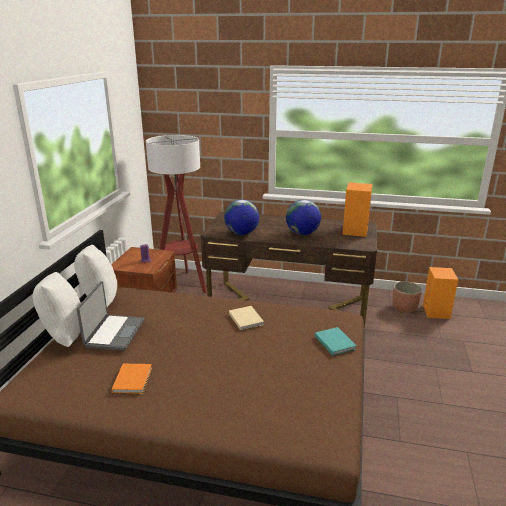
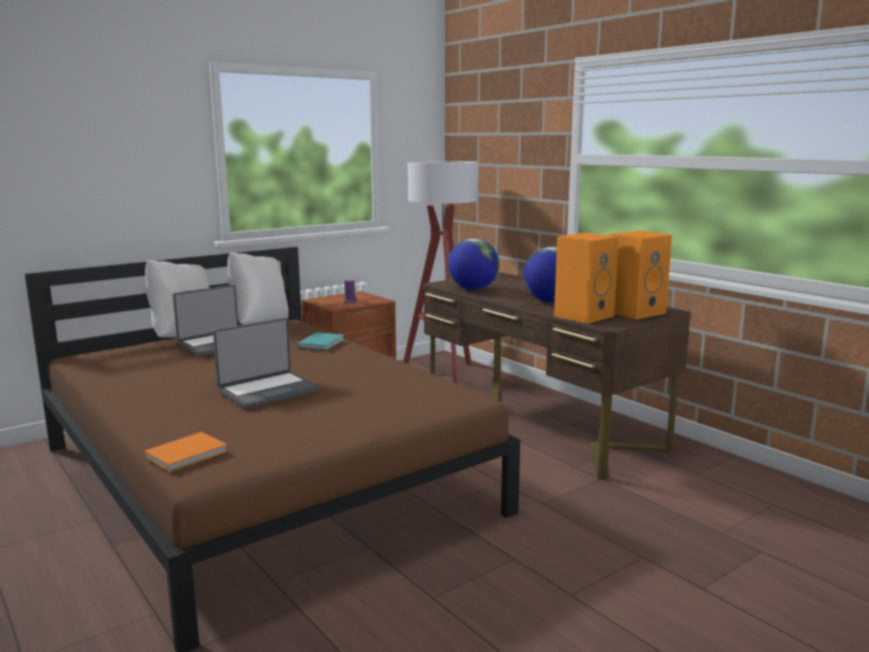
camera: 40 degrees right, 10 degrees down
orange book [112,364,152,394] -> orange book moved to [144,432,228,472]
beige book [229,306,264,330] -> none
turquoise book [315,327,357,356] -> turquoise book moved to [298,333,344,351]
planter [392,281,422,313] -> none
orange speaker [423,267,458,319] -> orange speaker moved to [554,233,619,324]
none -> laptop [213,318,319,409]

